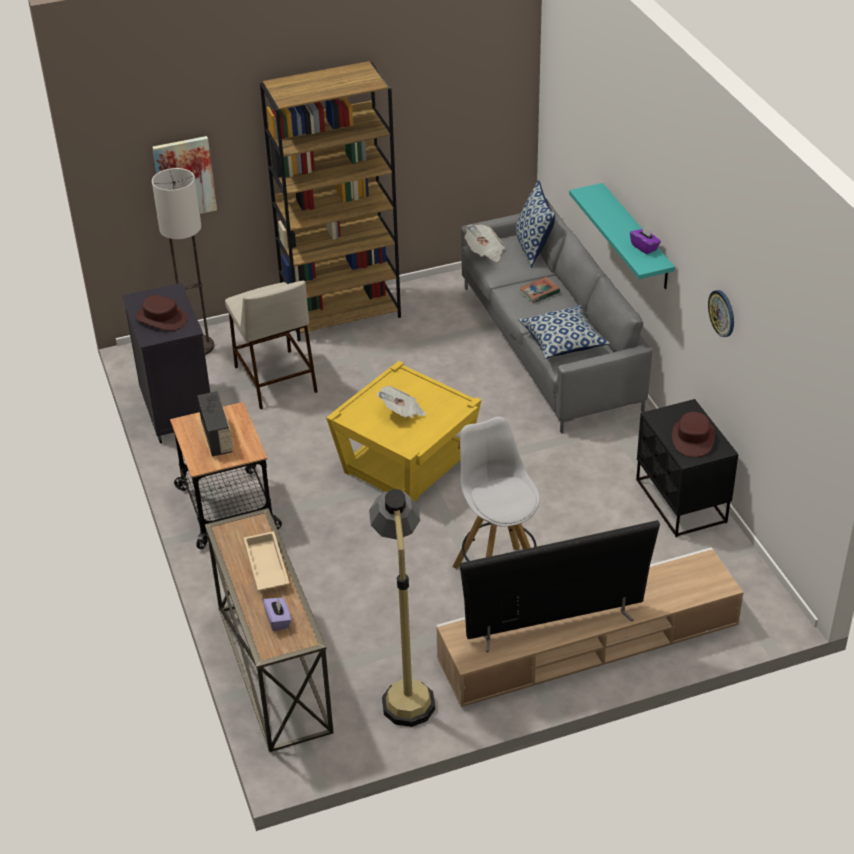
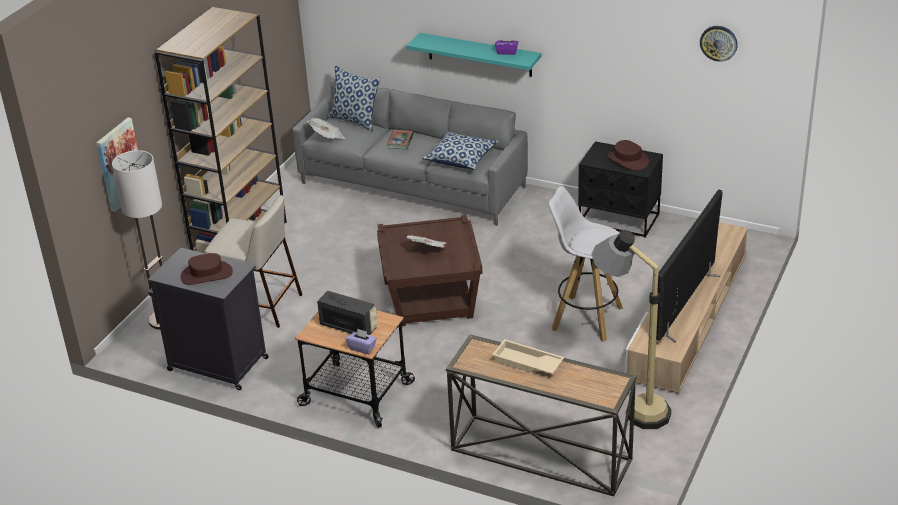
camera: 45 degrees left, 5 degrees down
purple tissue box [263,597,291,631] -> purple tissue box moved to [346,329,377,354]
yellow side table [326,361,481,502] -> brown side table [377,215,482,326]
wall clock [708,290,734,337] -> wall clock moved to [700,26,738,62]

